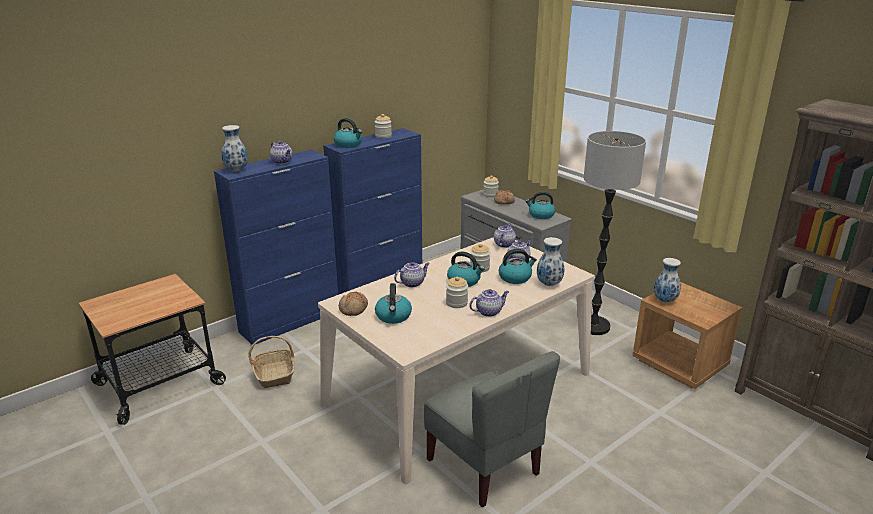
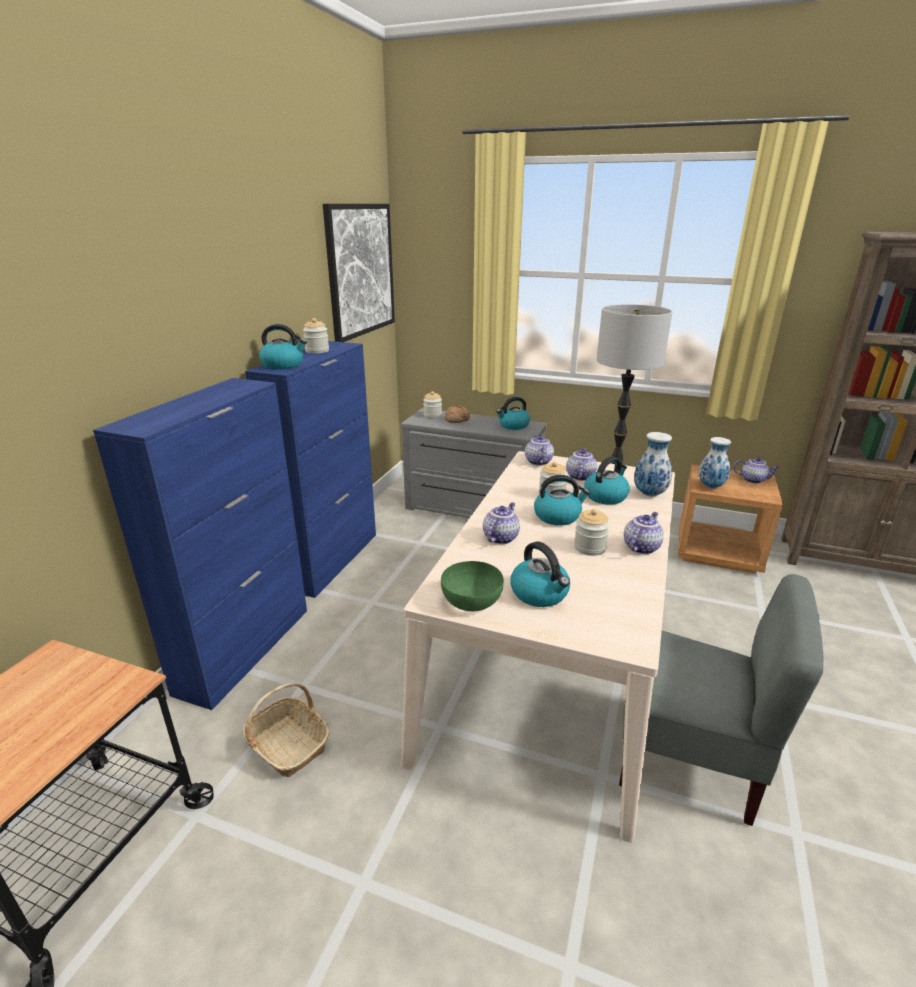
camera: 30 degrees left, 0 degrees up
vase [221,125,248,172] -> none
teapot [270,141,293,164] -> teapot moved to [733,457,780,484]
bread [339,292,368,316] -> green bowl [441,561,504,611]
none -> picture [323,204,395,342]

